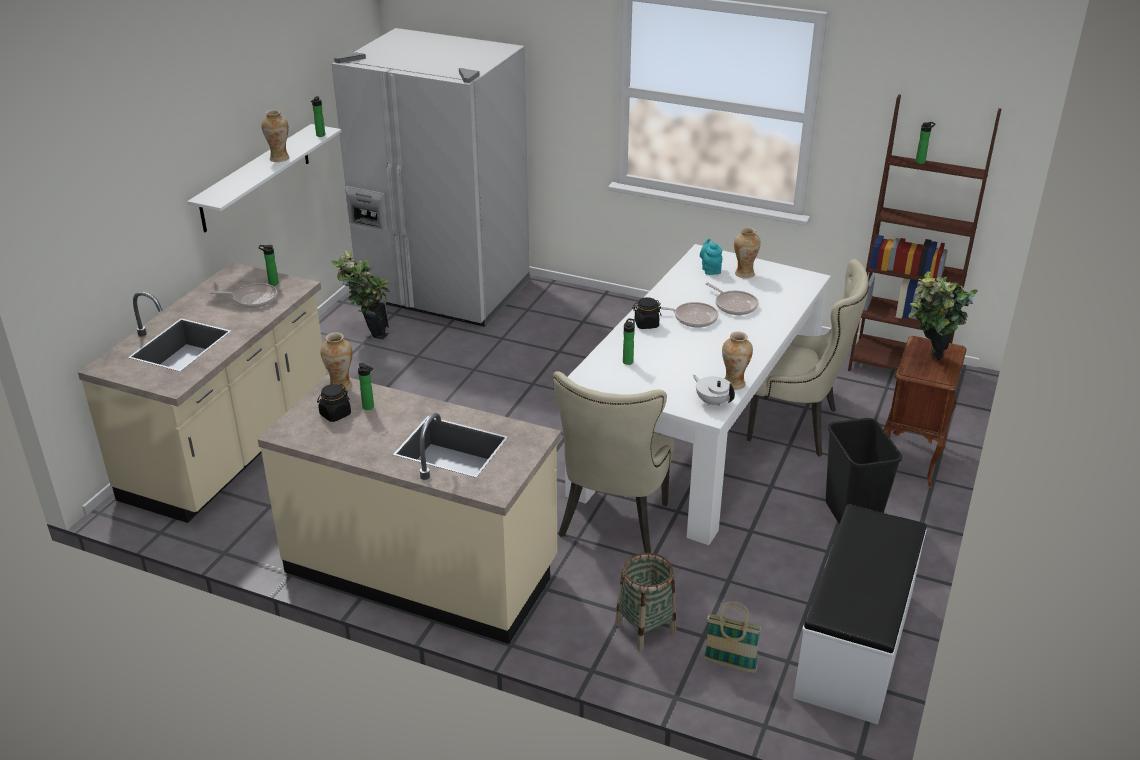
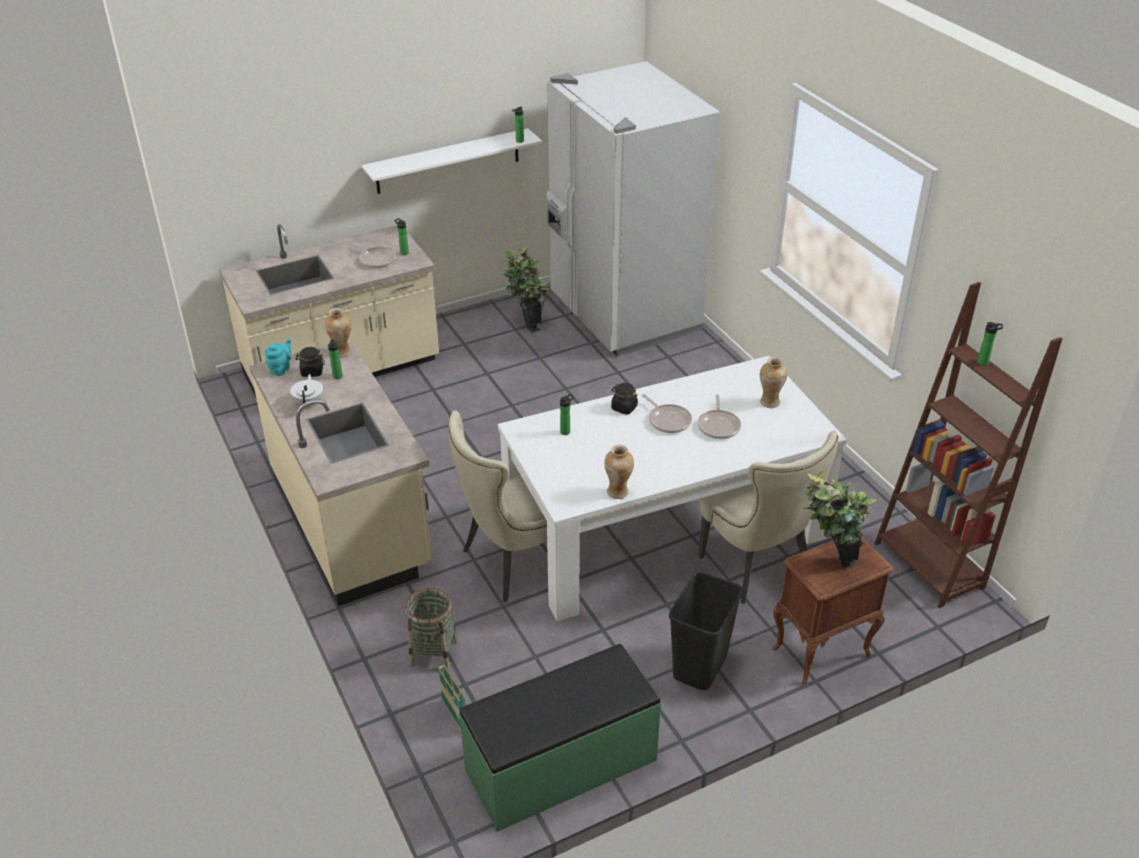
camera: 40 degrees right, 5 degrees up
vase [261,110,289,162] -> none
white teapot [693,375,735,406] -> white teapot moved to [290,374,323,408]
turquoise teapot [700,238,723,275] -> turquoise teapot moved to [265,339,291,376]
white bench [793,504,927,724] -> green bench [459,644,661,832]

